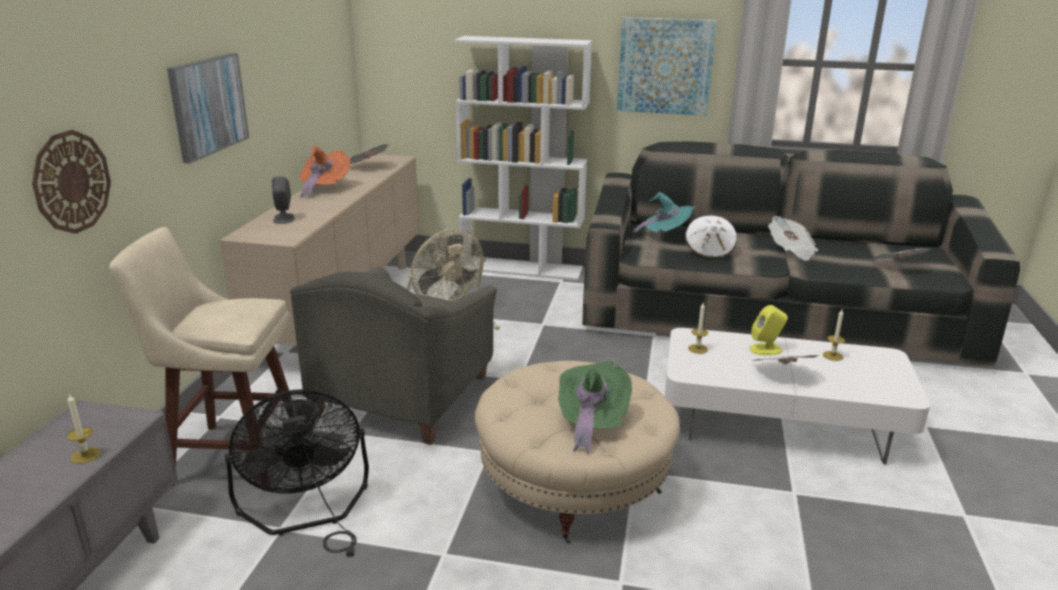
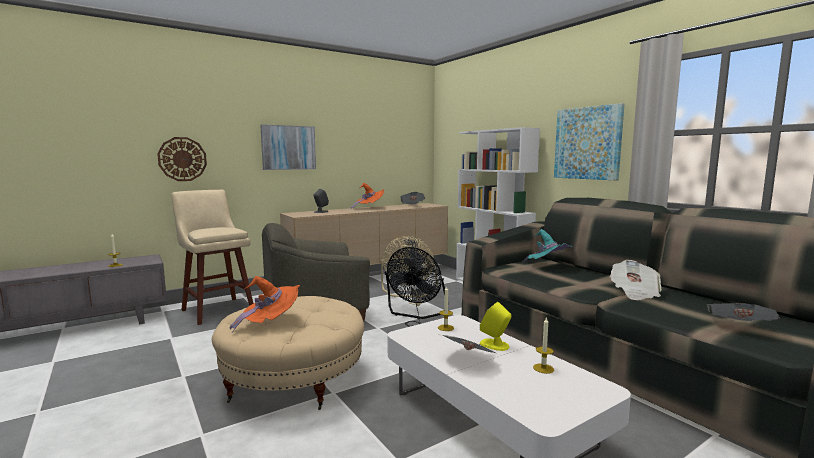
camera: 45 degrees right, 15 degrees down
black fan [225,389,369,557] -> black fan moved to [384,247,445,327]
green hat [558,361,632,454] -> orange hat [230,276,300,333]
white hat [685,216,737,259] -> none

